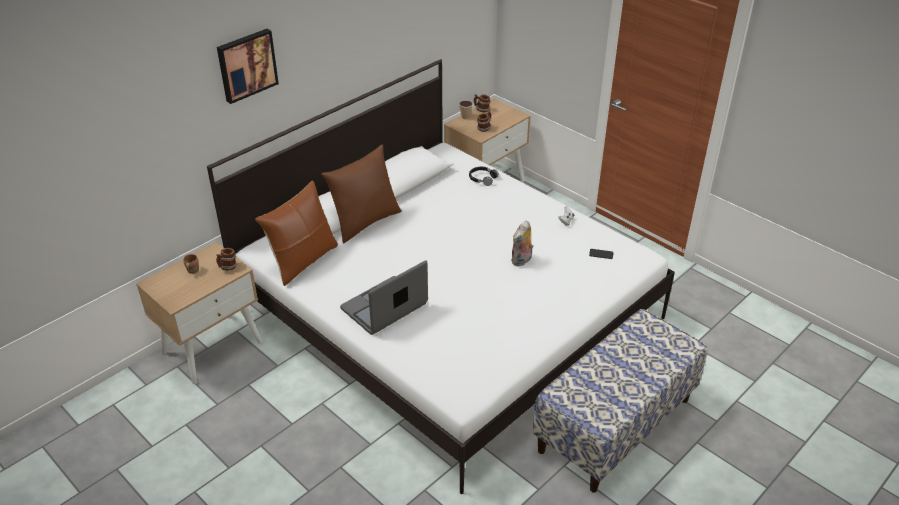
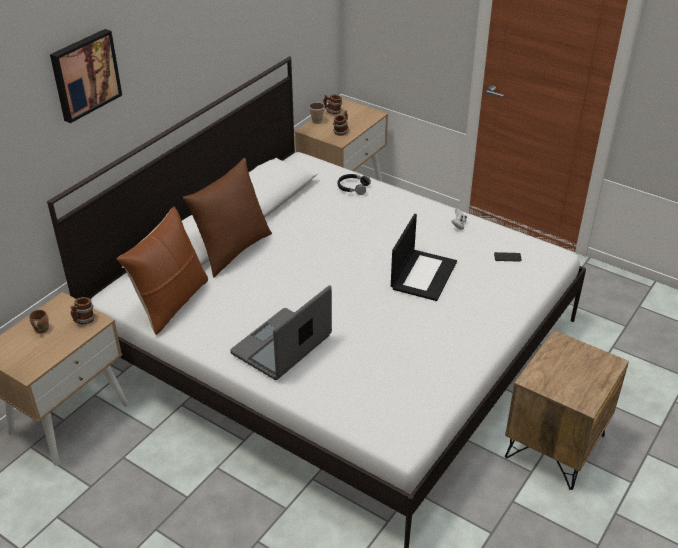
camera: 10 degrees left, 0 degrees up
plush toy [511,221,533,266] -> laptop [391,214,457,301]
bench [532,309,708,493] -> brown nightstand [505,330,629,490]

